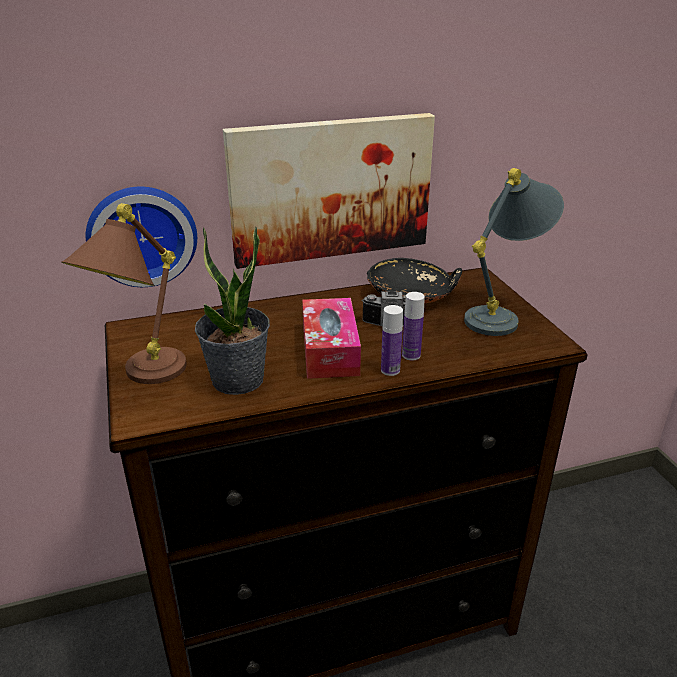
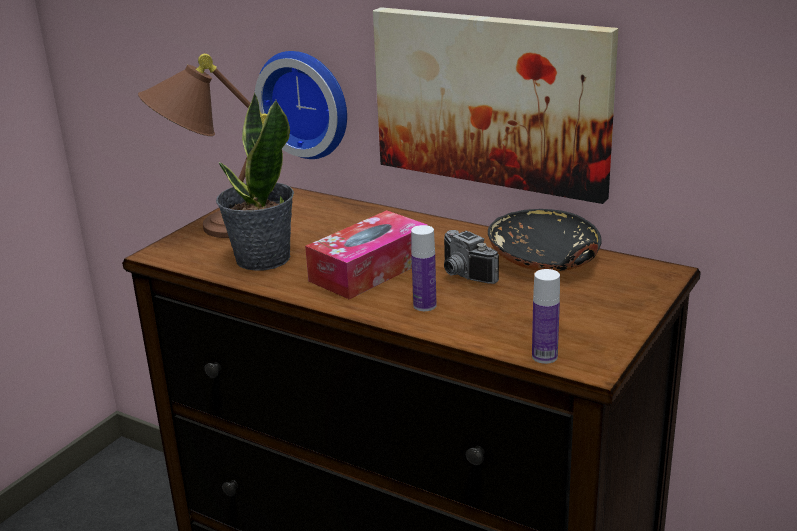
camera: 50 degrees right, 5 degrees down
bottle [381,305,403,376] -> bottle moved to [532,269,560,364]
grey table lamp [464,168,564,336] -> none

